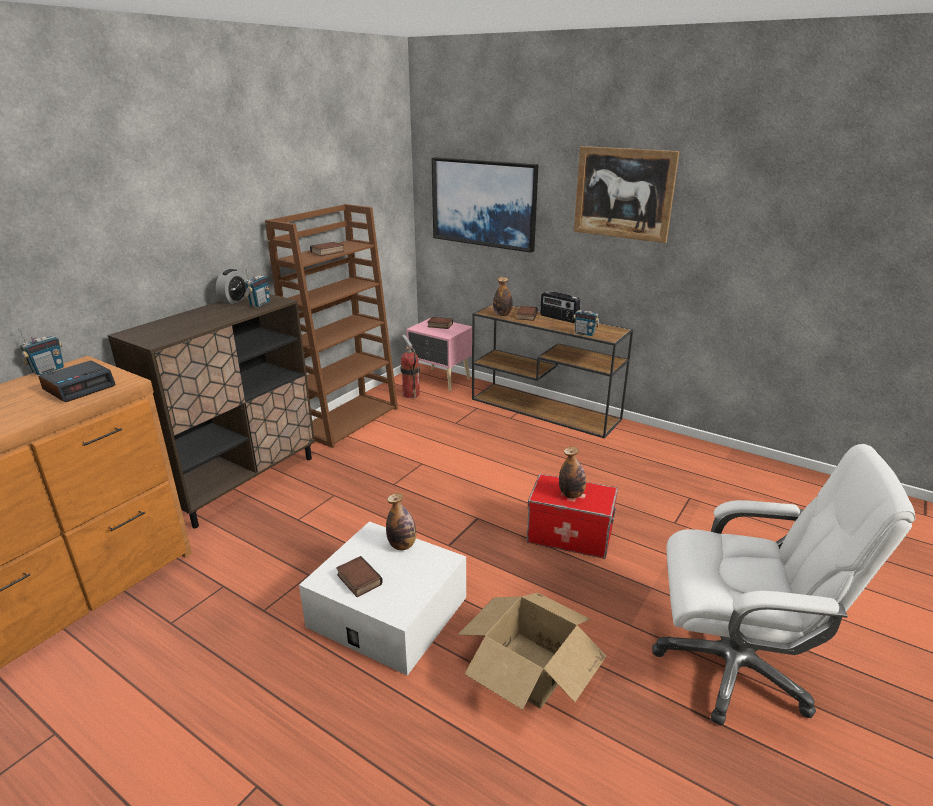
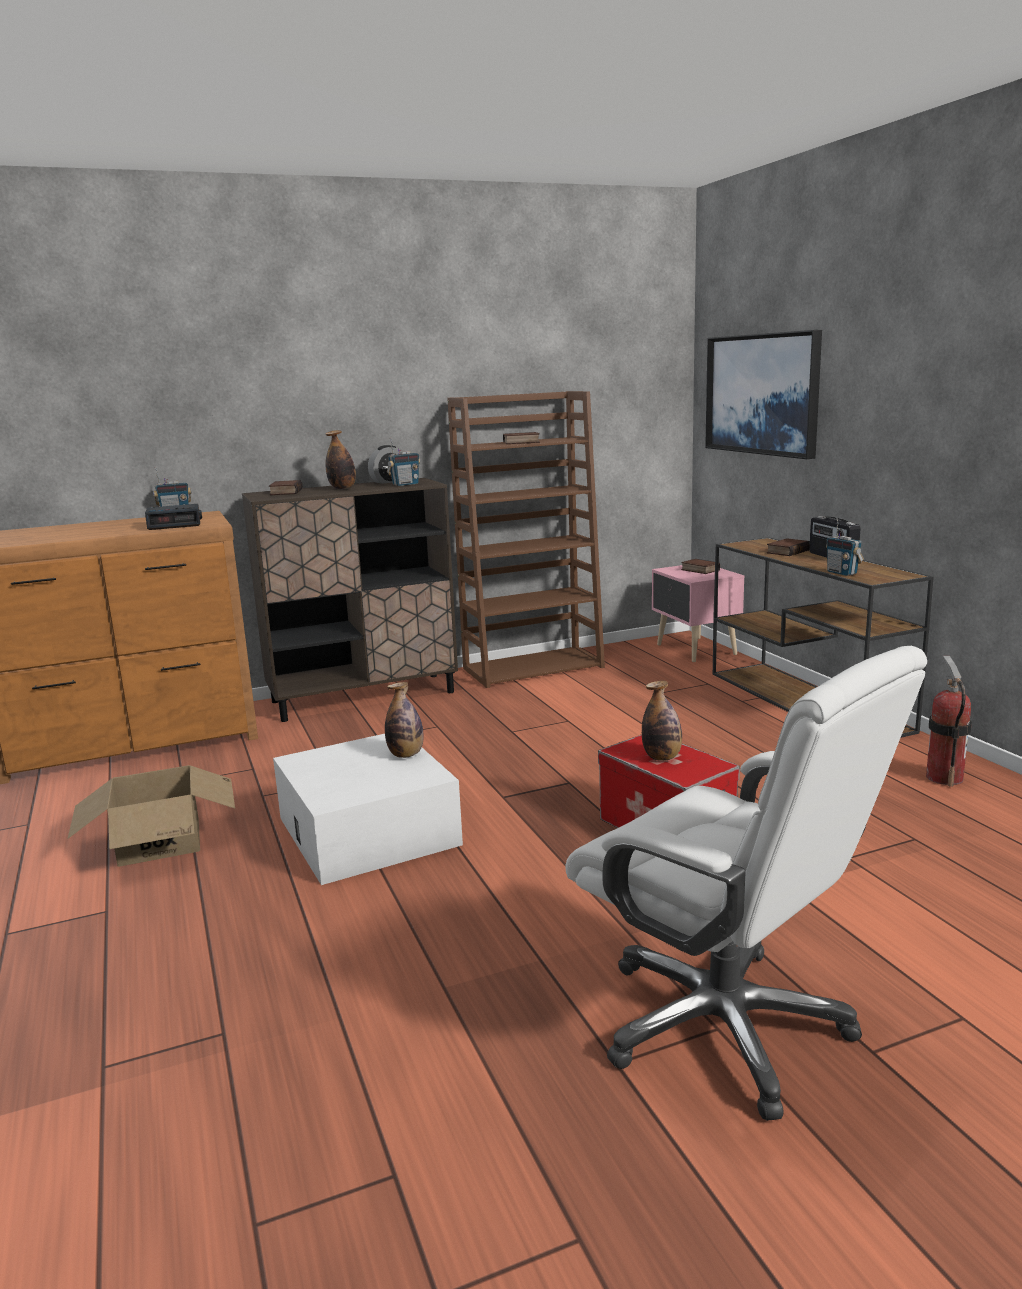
camera: 35 degrees right, 10 degrees down
book [336,556,383,597] -> book moved to [269,480,302,495]
fire extinguisher [401,334,420,399] -> fire extinguisher moved to [926,656,972,787]
cardboard box [458,593,606,710] -> cardboard box moved to [68,765,235,867]
bottle [493,277,513,316] -> bottle moved to [325,430,356,489]
picture [574,146,680,243] -> none

